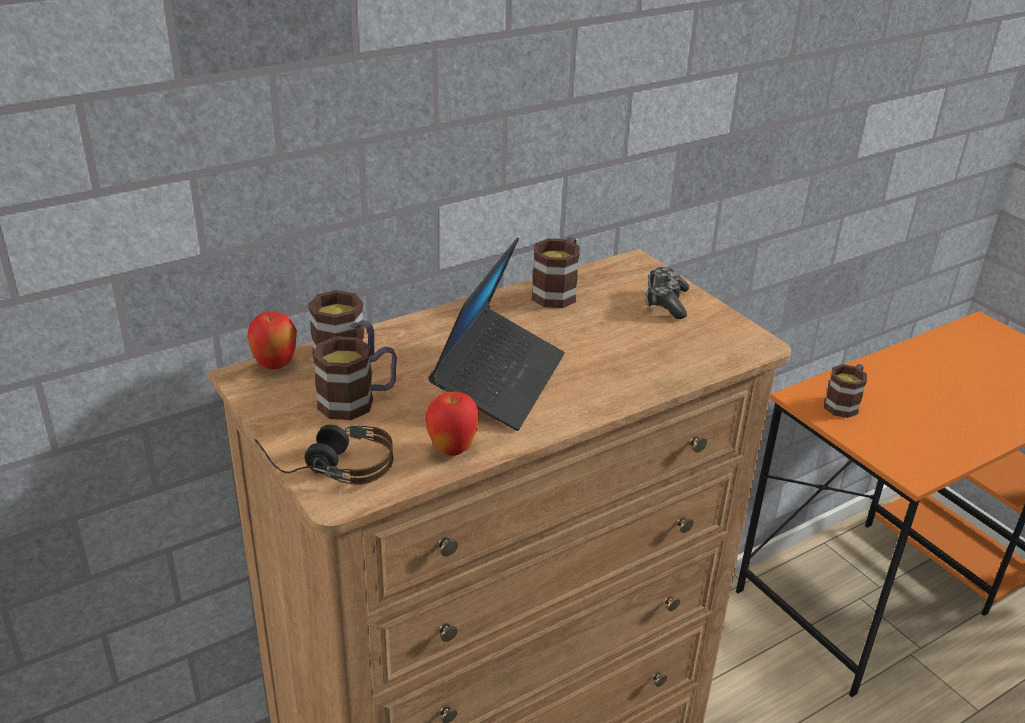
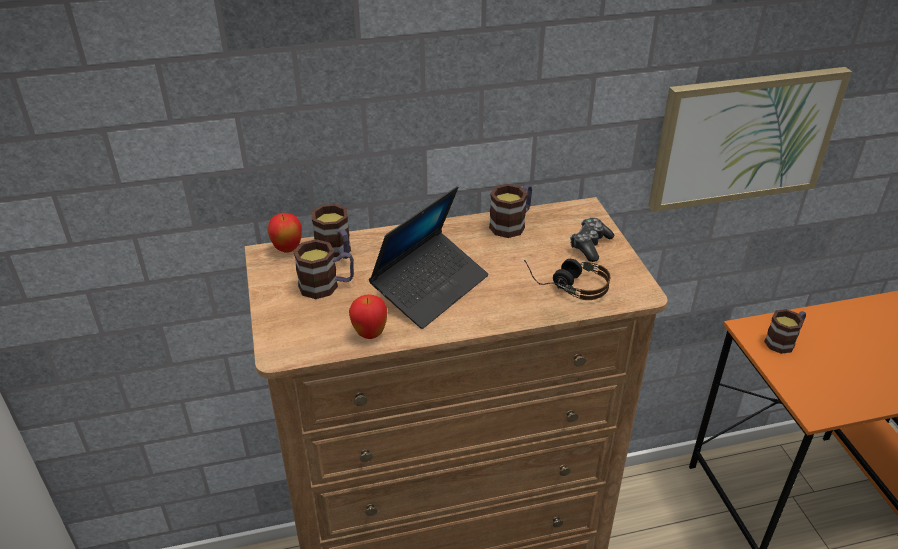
camera: 20 degrees right, 5 degrees up
headphones [254,425,393,485] -> headphones moved to [524,259,610,300]
none -> picture [648,67,852,212]

